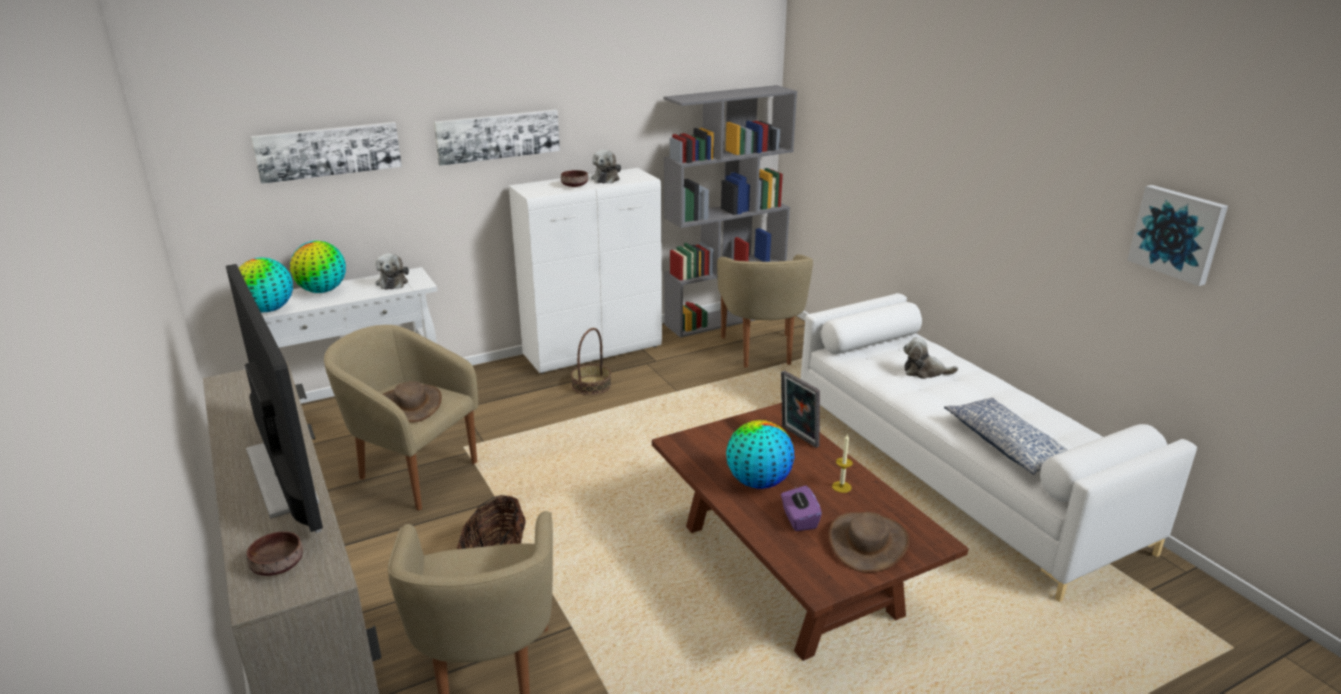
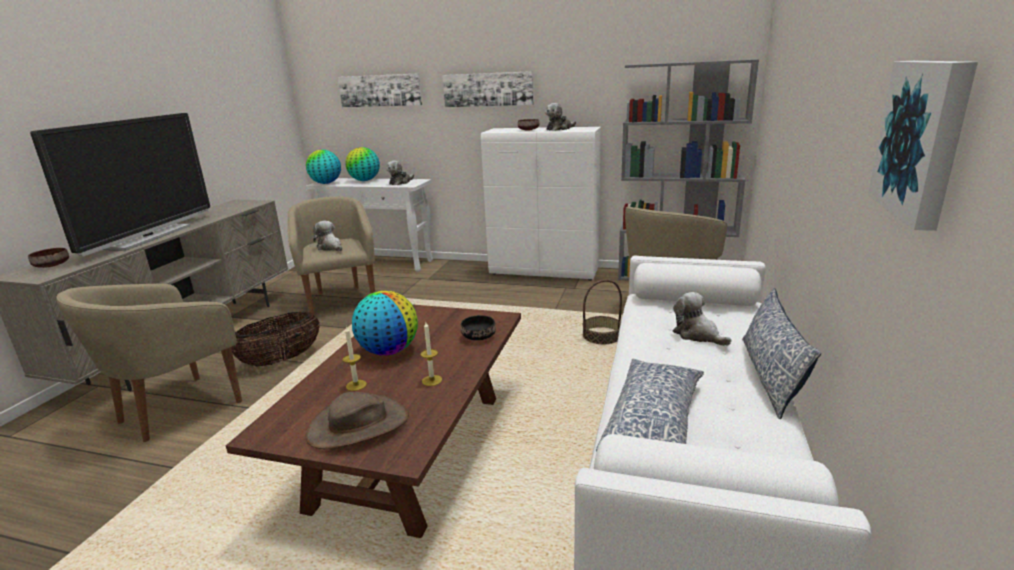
camera: 45 degrees right, 5 degrees down
brown hat [382,381,442,422] -> plush toy [313,221,342,251]
basket [571,328,611,395] -> basket moved to [583,280,622,344]
picture frame [781,370,820,448] -> black bowl [461,315,496,340]
purple tissue box [781,485,822,531] -> candle [343,326,367,391]
none -> pillow [742,288,821,419]

